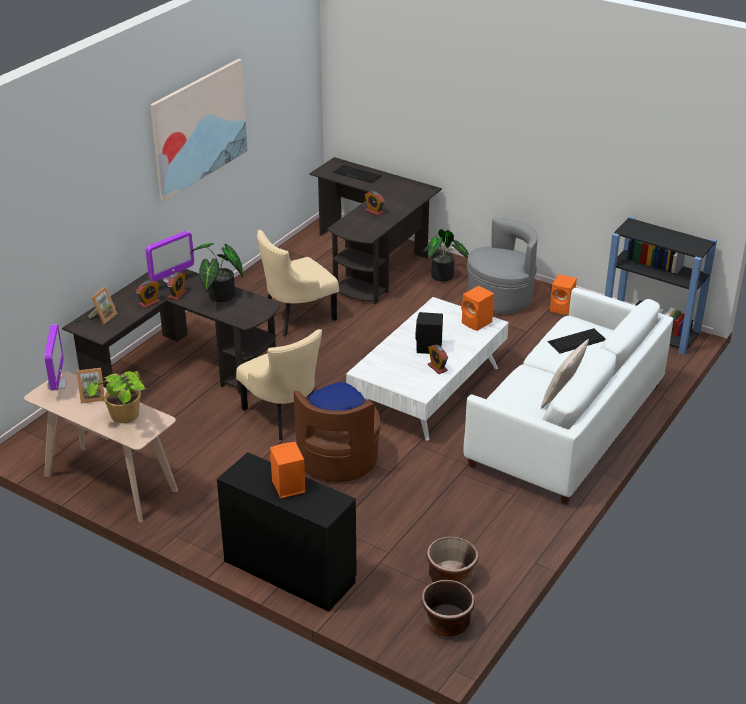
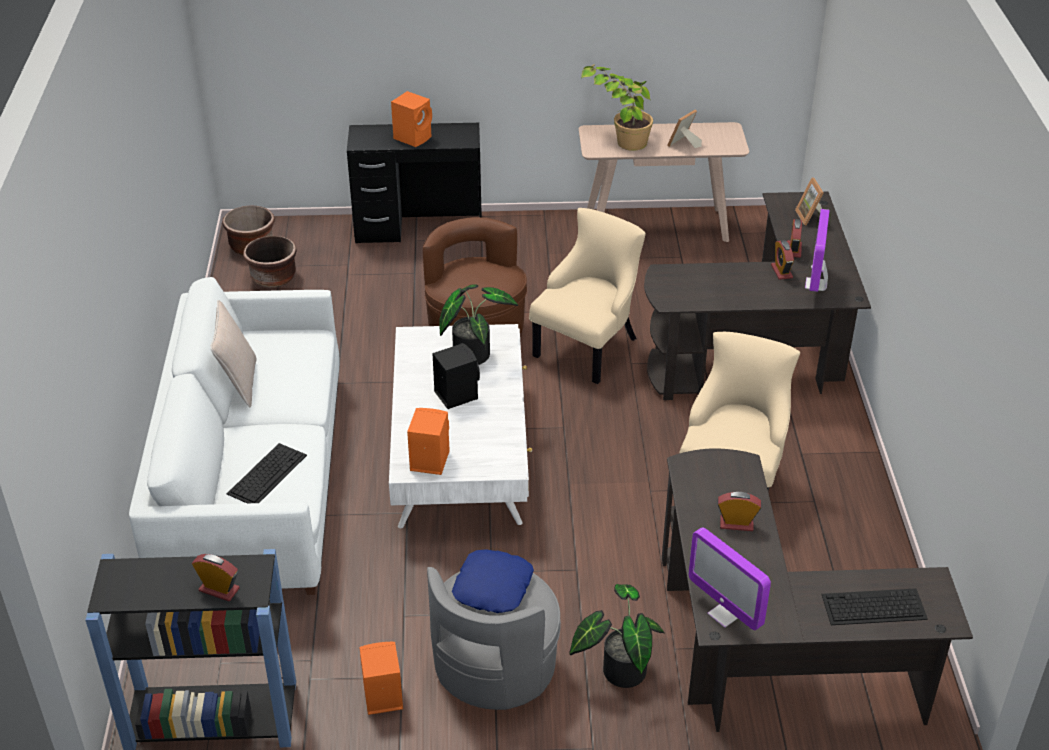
camera: 145 degrees right, 5 degrees up
monitor [44,324,67,391] -> monitor moved to [688,527,771,630]
picture [150,59,247,202] -> none
potted plant [190,243,243,302] -> potted plant moved to [440,285,519,365]
beige chair [236,329,322,440] -> beige chair turned 105 degrees clockwise [529,208,646,384]
blue pillow [308,382,365,411] -> blue pillow moved to [452,549,534,613]
alarm clock [428,344,448,374] -> alarm clock moved to [192,554,240,601]

